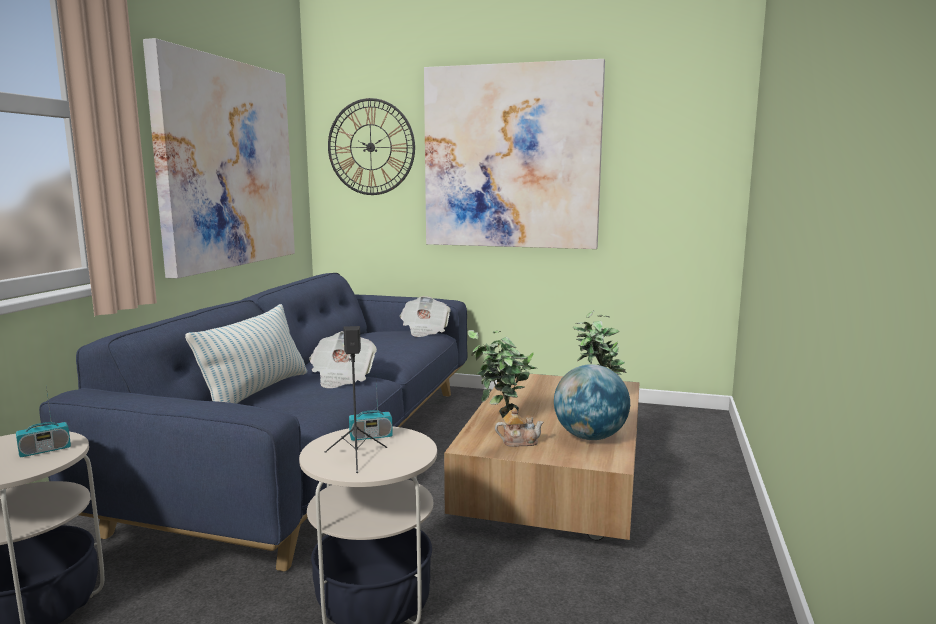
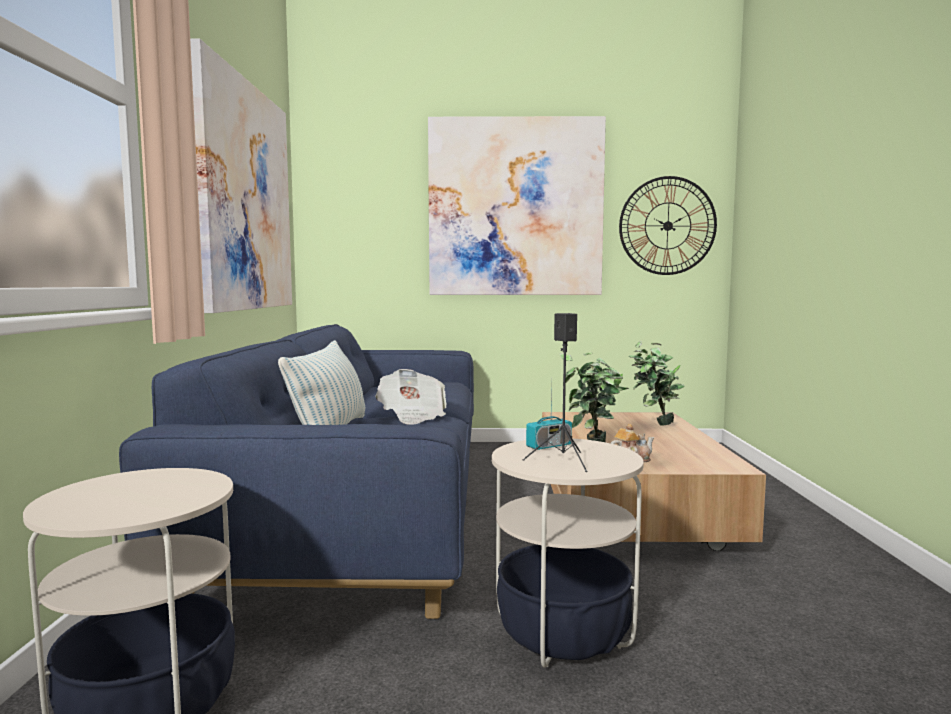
camera: 15 degrees left, 5 degrees down
radio [16,387,71,457] -> none
wall clock [328,98,415,195] -> wall clock moved to [619,176,717,275]
newspaper [400,296,451,337] -> none
globe [554,364,630,440] -> none

